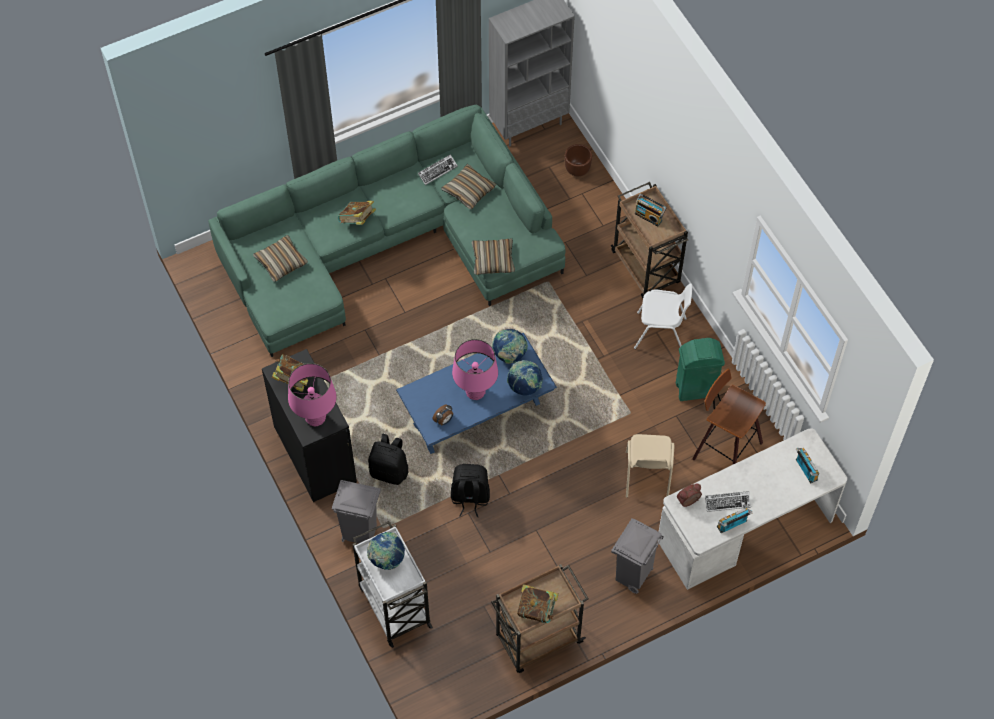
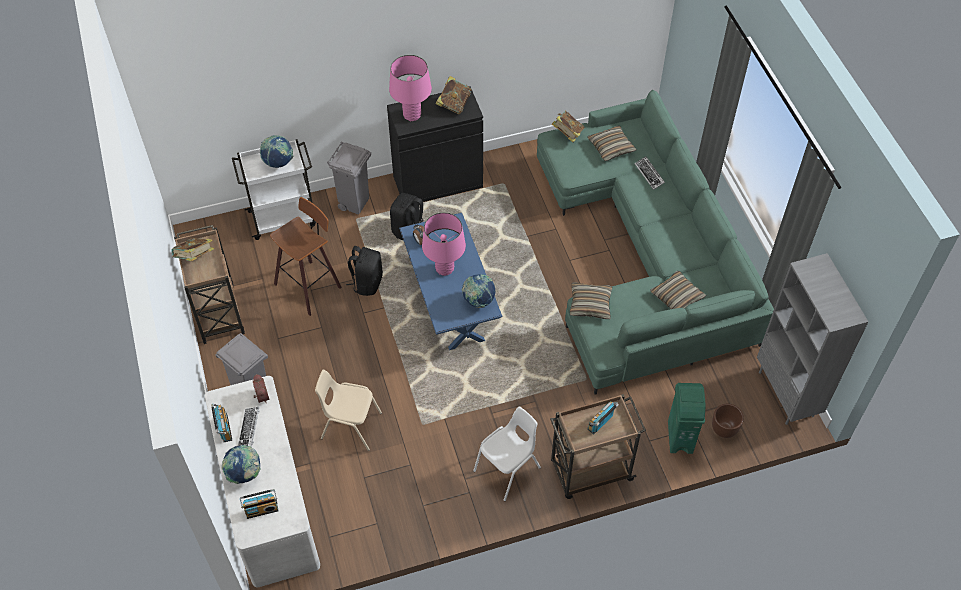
camera: 100 degrees right, 5 degrees down
book [338,201,376,225] -> book moved to [552,111,585,143]
keyboard [418,154,458,185] -> keyboard moved to [635,156,665,190]
globe [507,360,543,396] -> globe moved to [222,445,261,484]
white chair [634,283,692,349] -> white chair turned 150 degrees counterclockwise [473,406,541,501]
green trash can [676,338,725,401] -> green trash can moved to [668,383,705,454]
stool [692,369,766,464] -> stool moved to [270,197,342,316]

